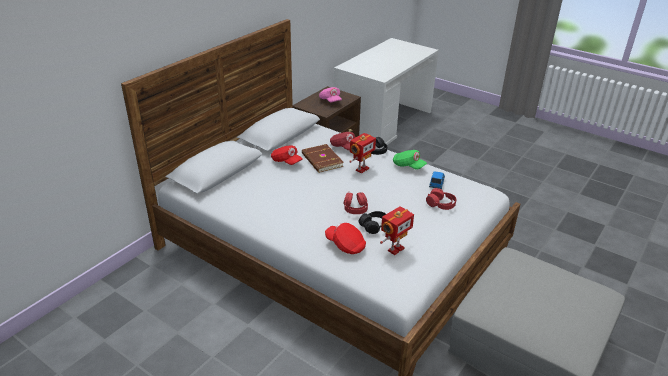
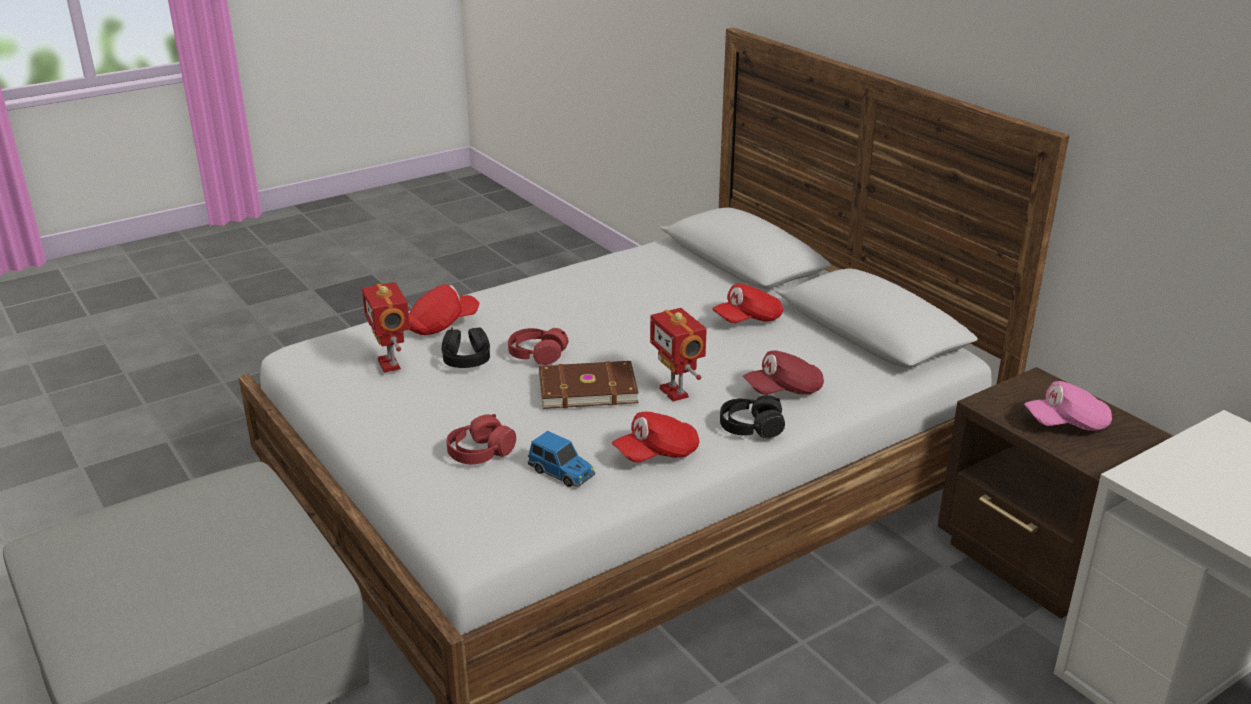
camera: 110 degrees right, 5 degrees down
brown book [302,144,344,173] -> brown book moved to [539,361,639,409]
green cap [393,150,427,170] -> red cap [612,412,700,463]

